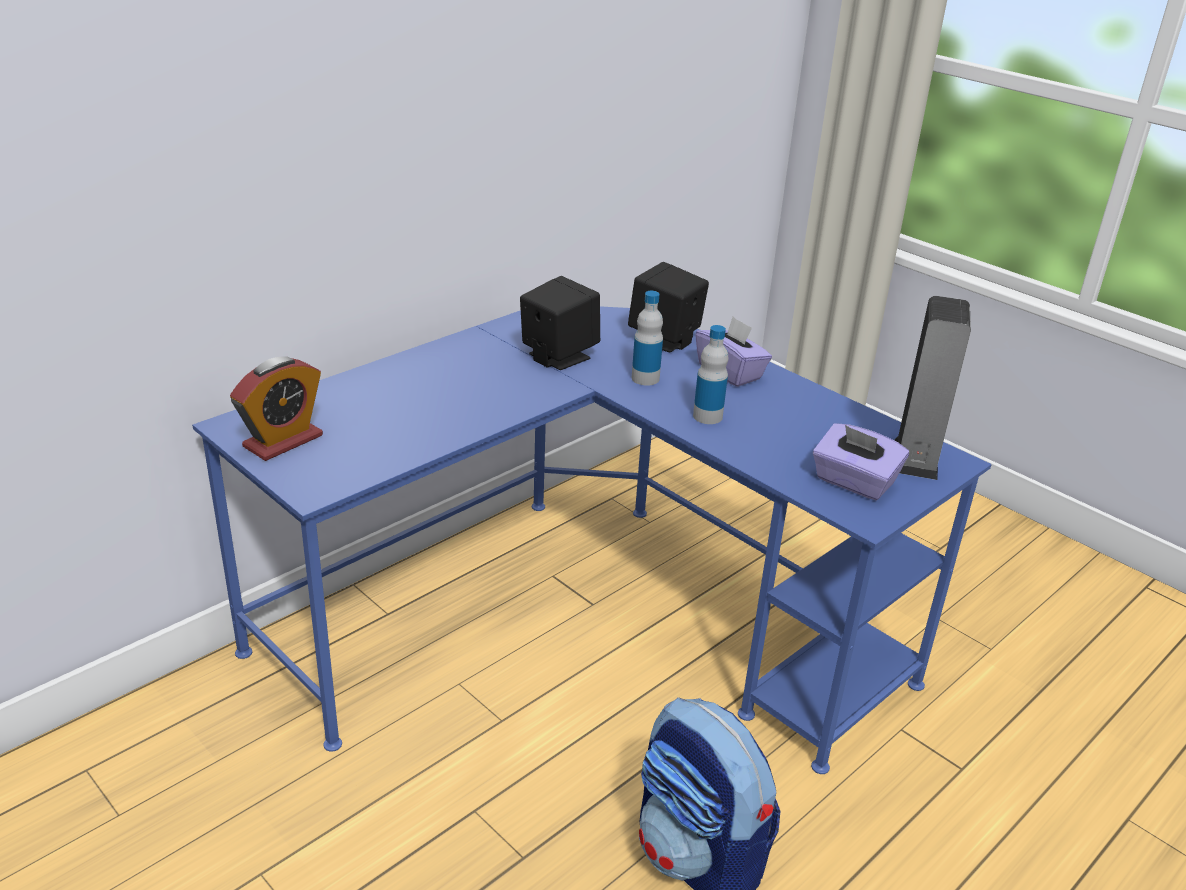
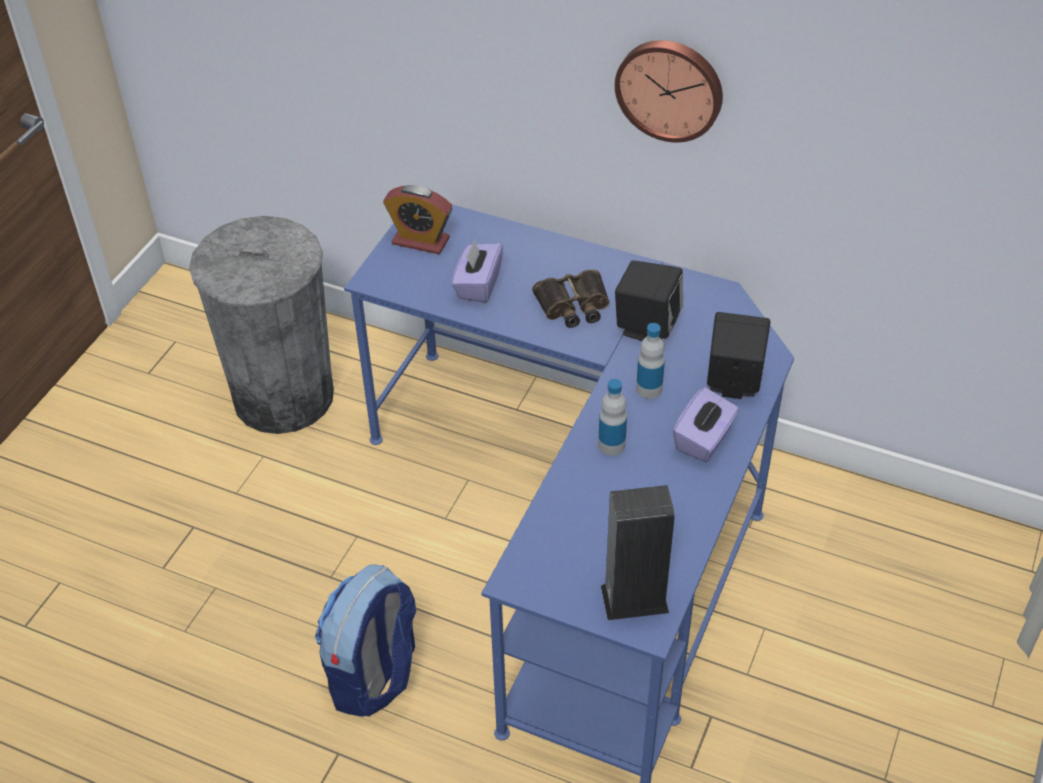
camera: 70 degrees right, 15 degrees up
purple tissue box [813,423,909,501] -> purple tissue box moved to [452,240,503,303]
none -> grey trash can [189,216,334,434]
none -> binoculars [532,270,610,328]
none -> wall clock [615,40,723,143]

